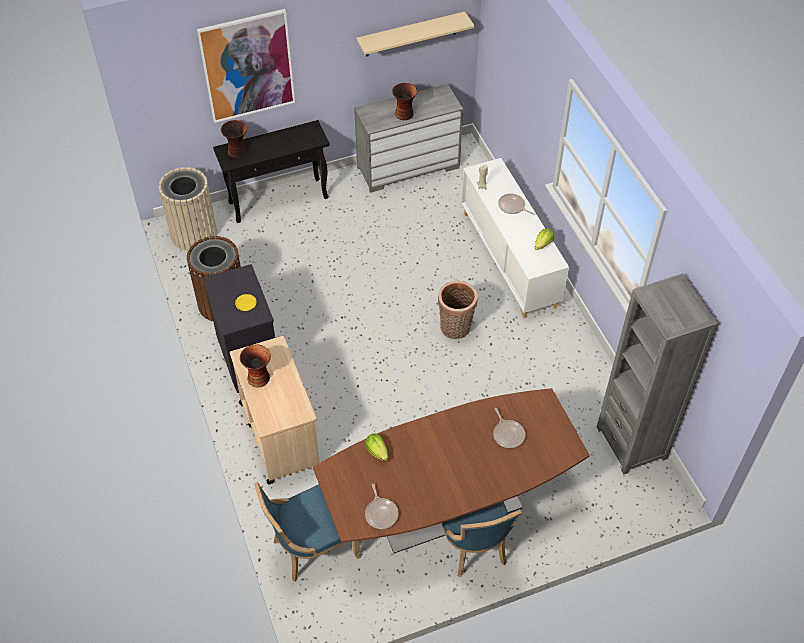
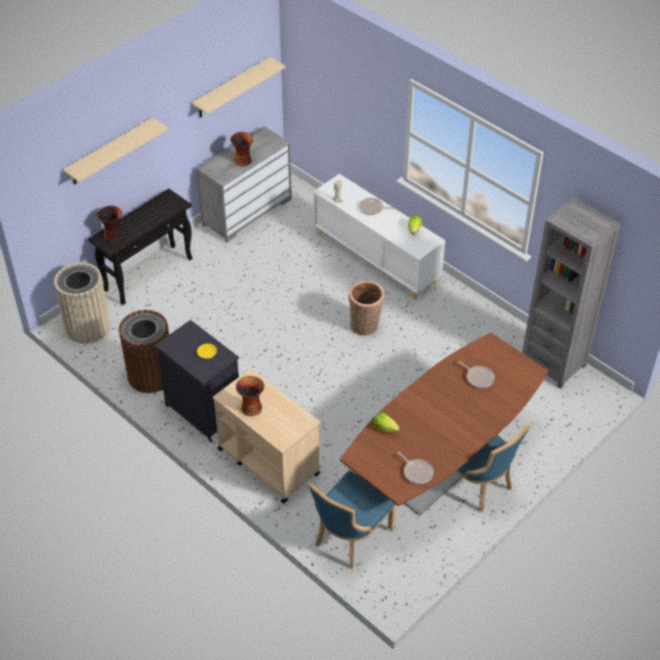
camera: 25 degrees left, 5 degrees down
picture [197,9,295,123] -> beige shelf [63,117,168,184]

